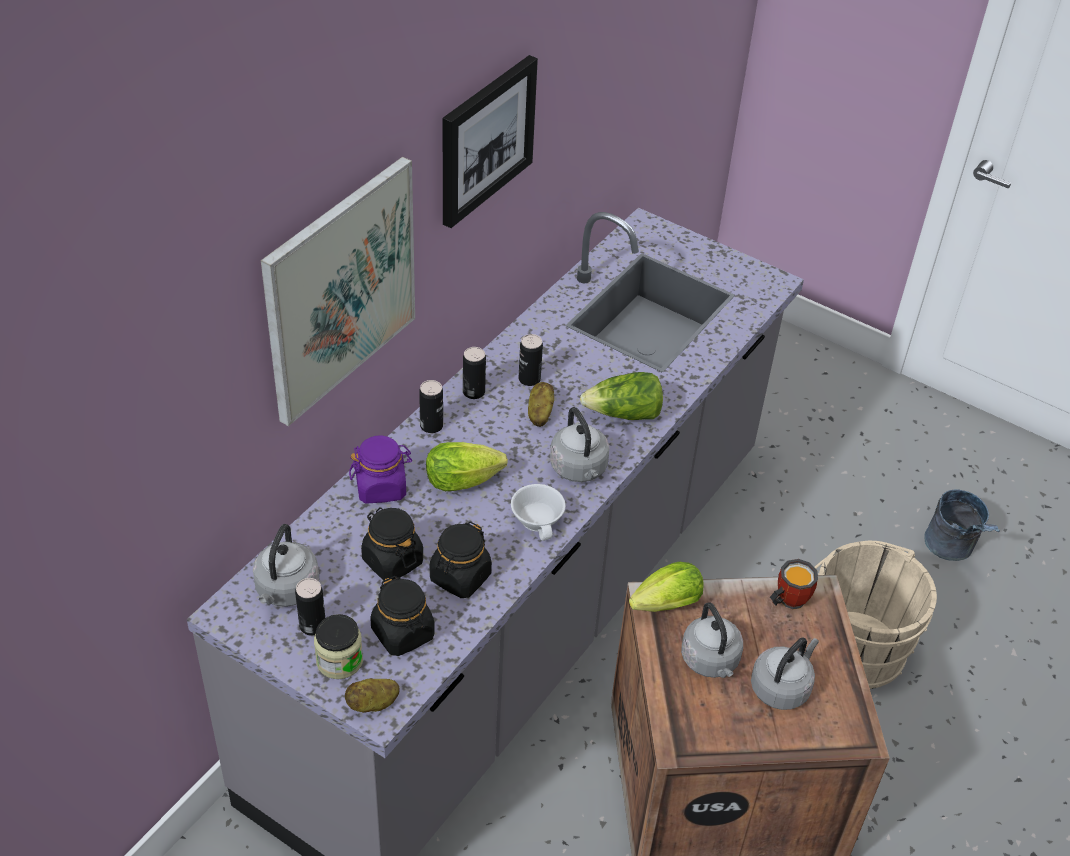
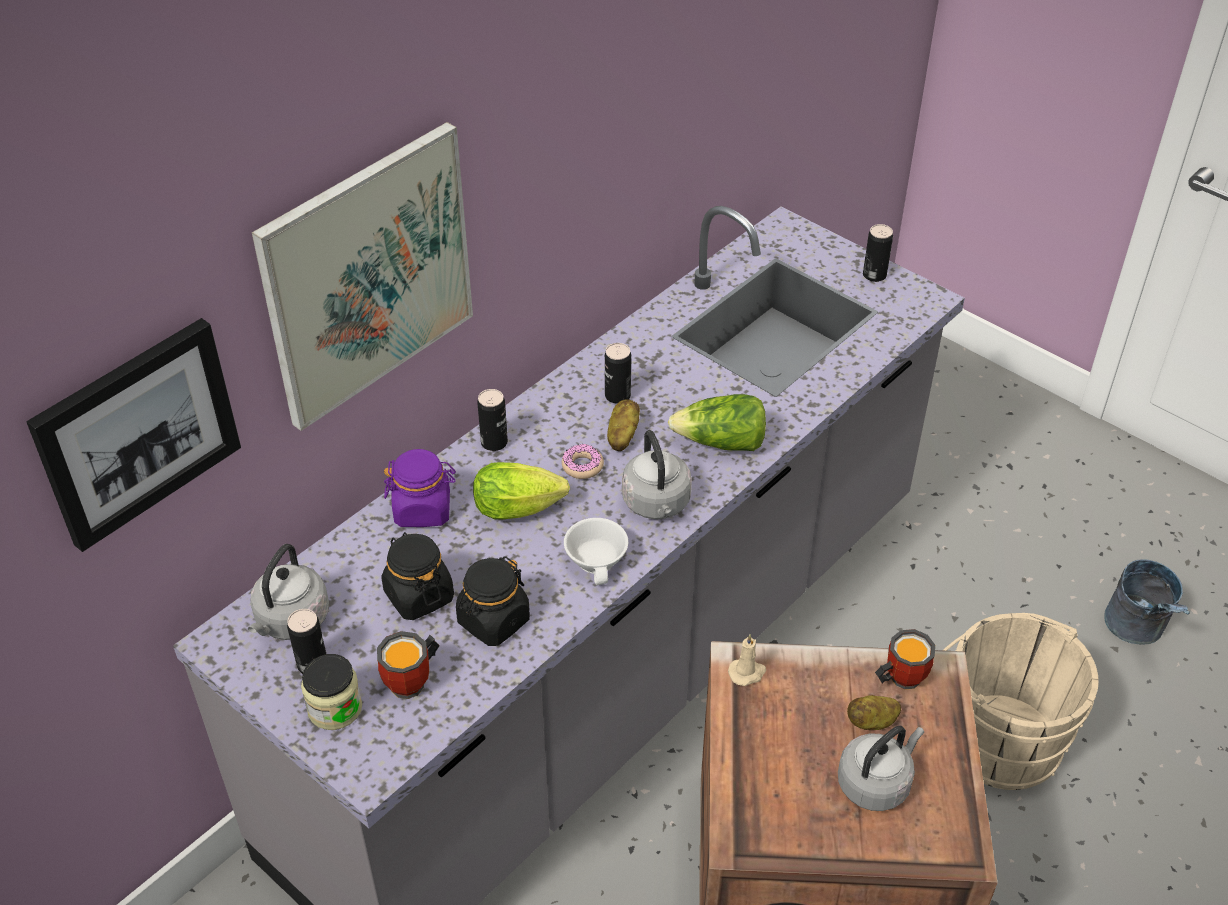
camera: 10 degrees right, 0 degrees up
potato [345,678,400,713] -> potato moved to [847,695,901,730]
black jar [370,576,435,656] -> mug [377,631,440,699]
picture [443,55,538,228] -> picture moved to [26,318,241,552]
can [463,347,486,399] -> can moved to [863,224,893,282]
lettuce [629,562,704,612] -> beige candle [728,634,766,686]
grey kettle [681,602,743,678] -> none
none -> donut [562,444,604,479]

